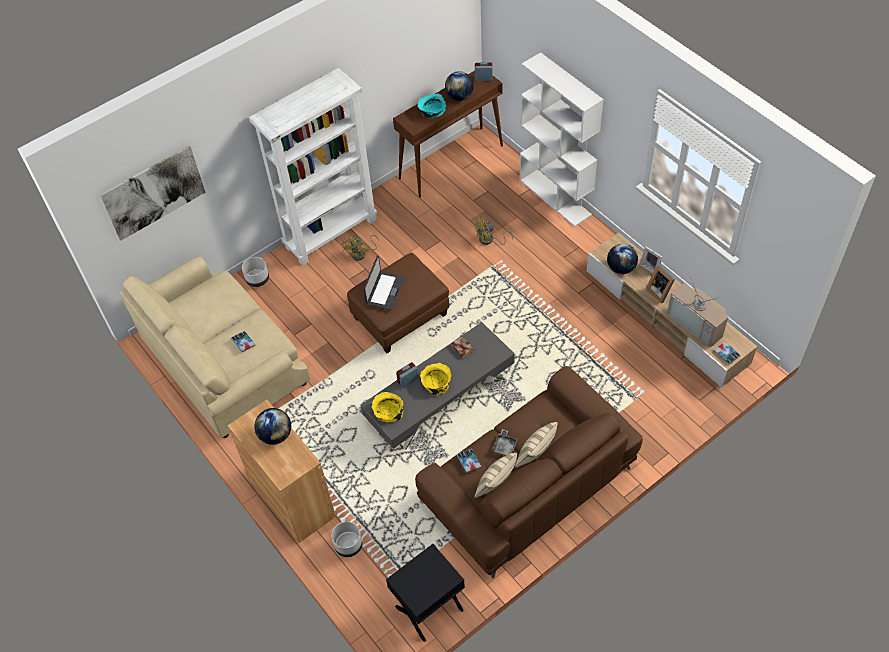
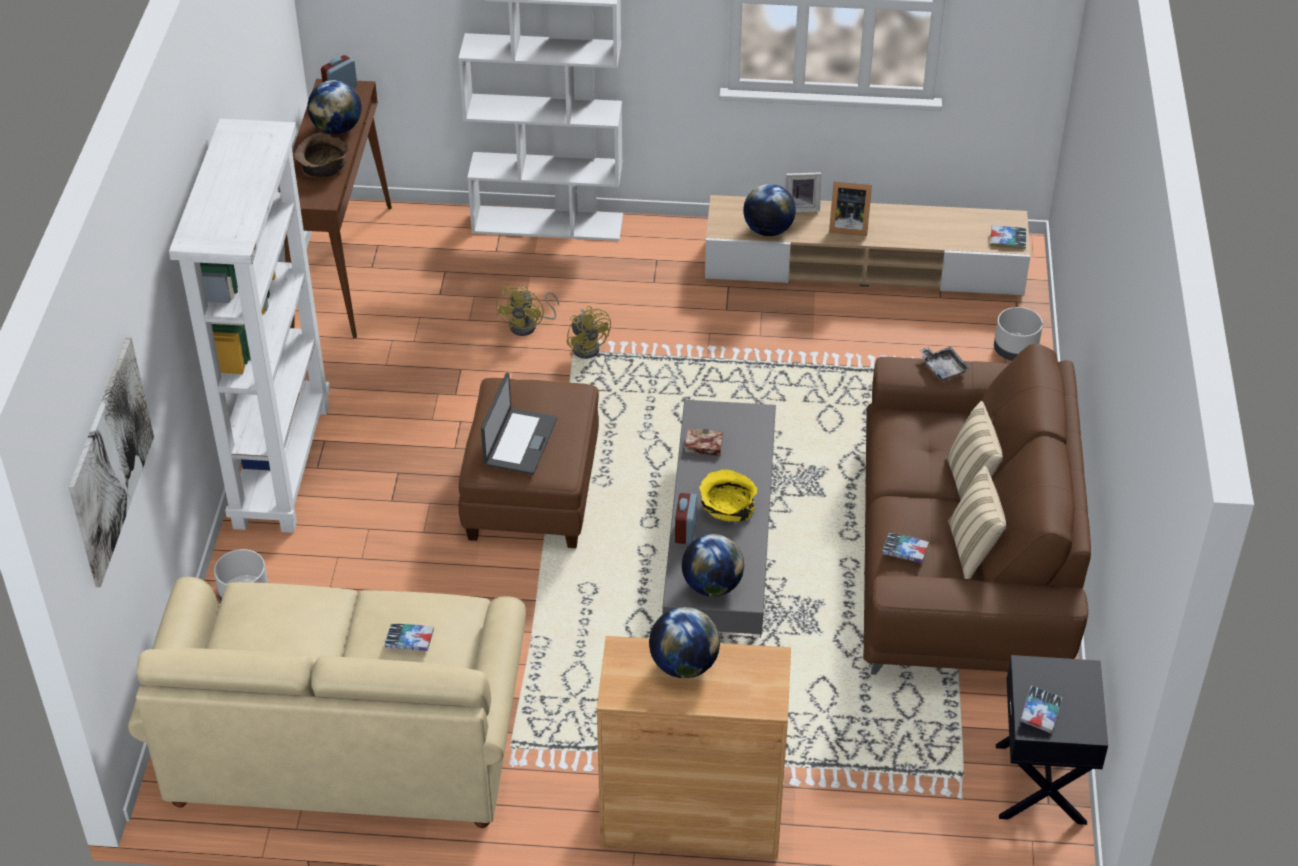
camera: 50 degrees left, 10 degrees down
grey planter [331,521,363,557] -> grey planter moved to [994,307,1043,361]
yellow fan [343,235,379,261] -> yellow fan moved to [567,306,611,359]
laptop [363,255,405,310] -> laptop turned 45 degrees clockwise [481,373,557,475]
yellow bowl [371,392,404,422] -> globe [682,534,744,597]
turquoise bowl [418,94,446,118] -> brown bowl [294,132,349,177]
grey tray [492,429,518,456] -> grey tray moved to [919,346,970,382]
television [667,277,729,347] -> none
none -> book [1020,686,1062,733]

